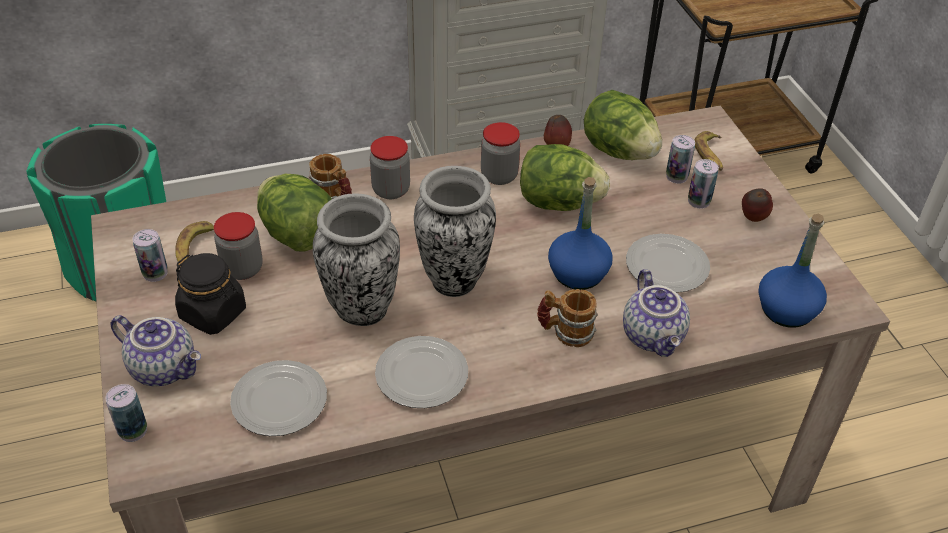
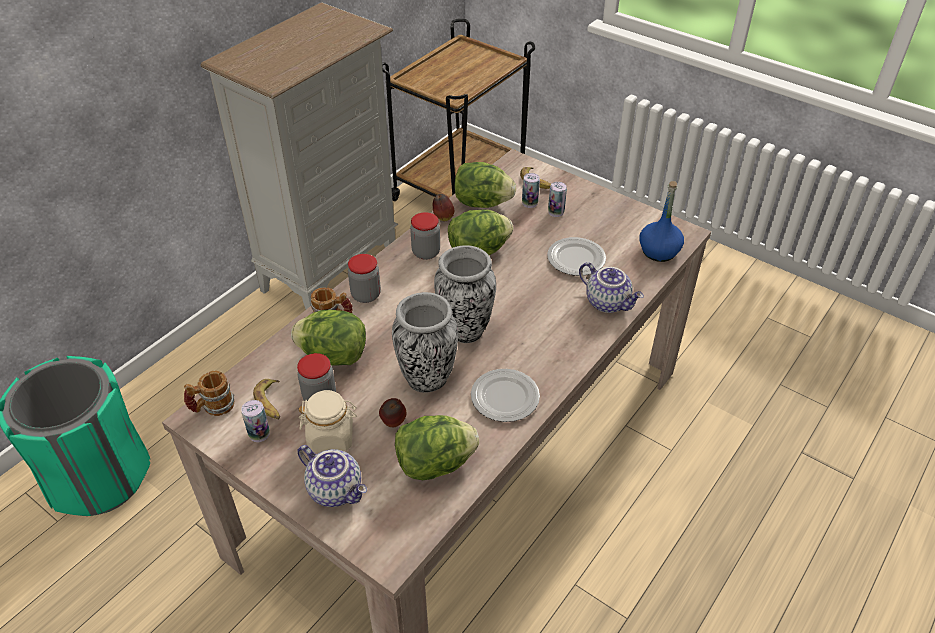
camera: 35 degrees left, 0 degrees up
can [106,384,147,442] -> none
teapot [111,315,201,386] -> teapot turned 45 degrees clockwise [297,445,367,507]
black jar [175,253,246,335] -> beige jar [298,390,357,453]
plate [230,360,327,436] -> lettuce [395,415,479,480]
mug [537,289,598,347] -> mug moved to [184,371,234,416]
blue bottle [548,177,613,290] -> none
apple [742,188,773,222] -> apple moved to [379,398,406,427]

